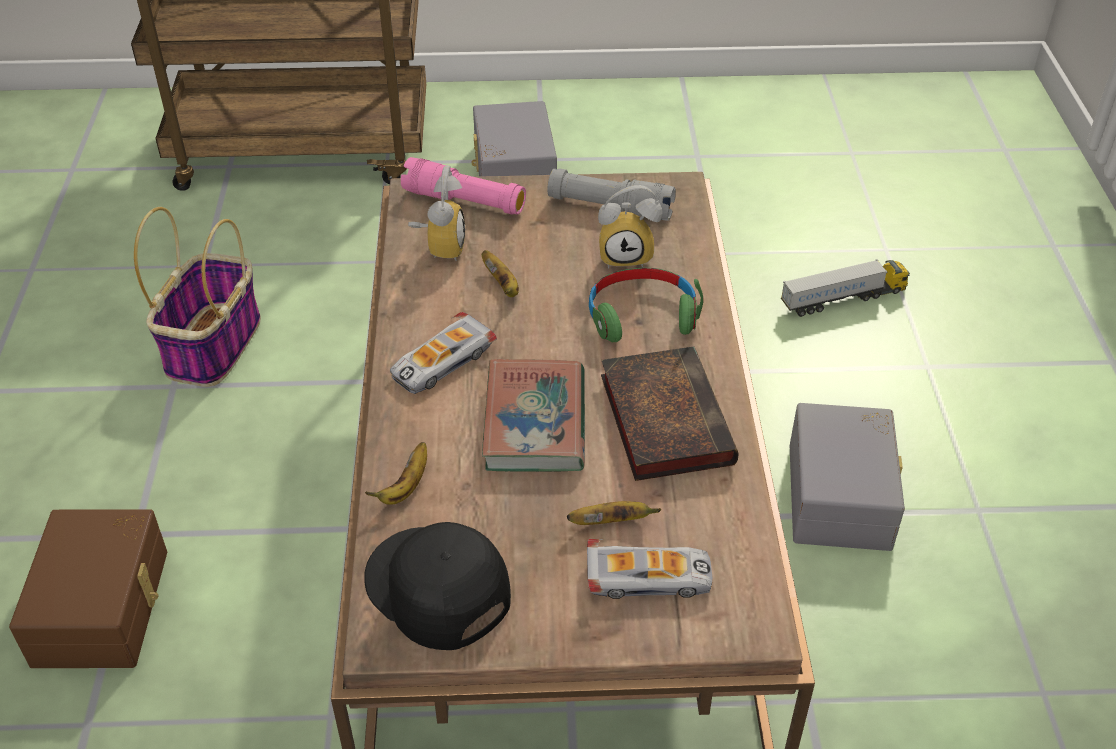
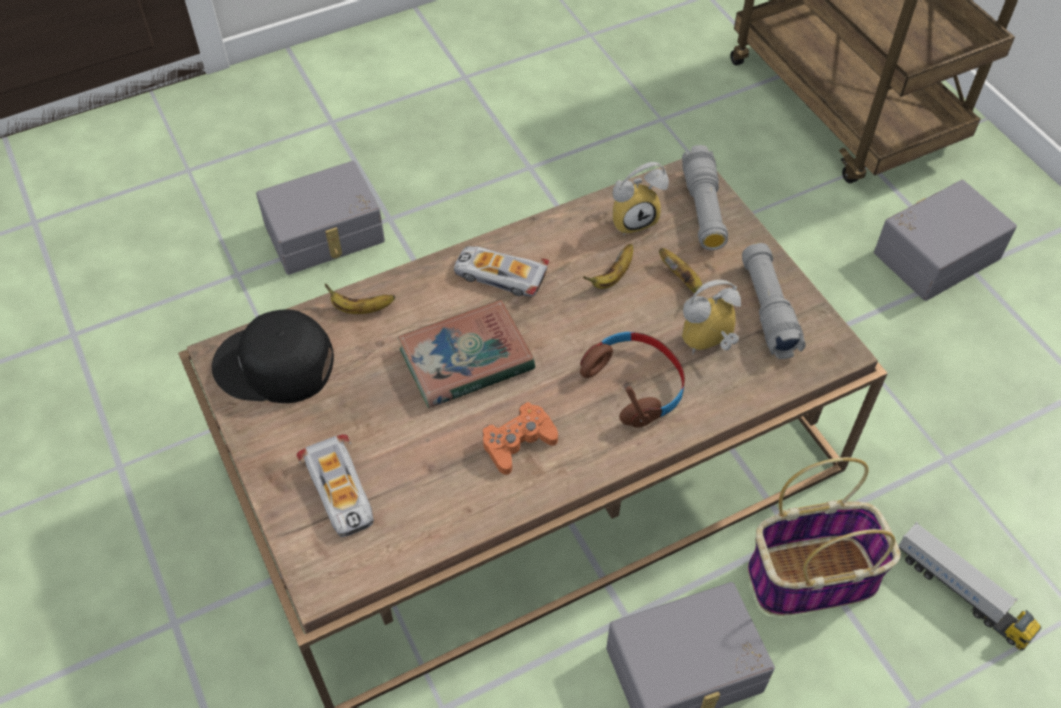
camera: 65 degrees right, 10 degrees up
brown storage box [9,509,167,668] -> grey storage box [256,161,385,275]
basket [134,207,261,387] -> basket moved to [748,457,901,616]
black cap [364,522,511,650] -> black cap turned 105 degrees counterclockwise [212,309,334,403]
pink flashlight [401,157,526,215] -> grey flashlight [682,145,728,250]
banana [567,501,661,525] -> banana moved to [659,248,702,293]
green headphones [589,268,703,343] -> brown headphones [580,332,685,428]
alarm clock [598,185,662,268] -> alarm clock turned 90 degrees clockwise [682,280,741,355]
book [601,346,739,481] -> orange game controller [483,402,558,475]

